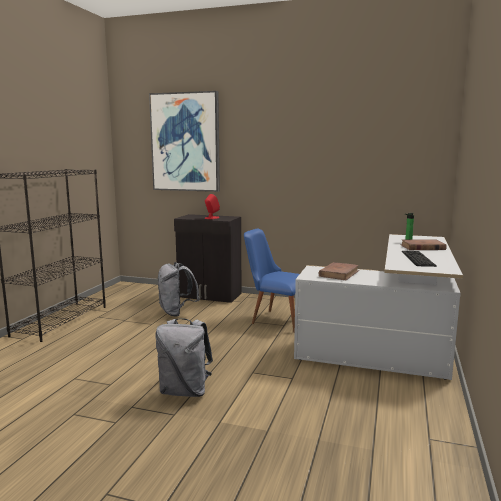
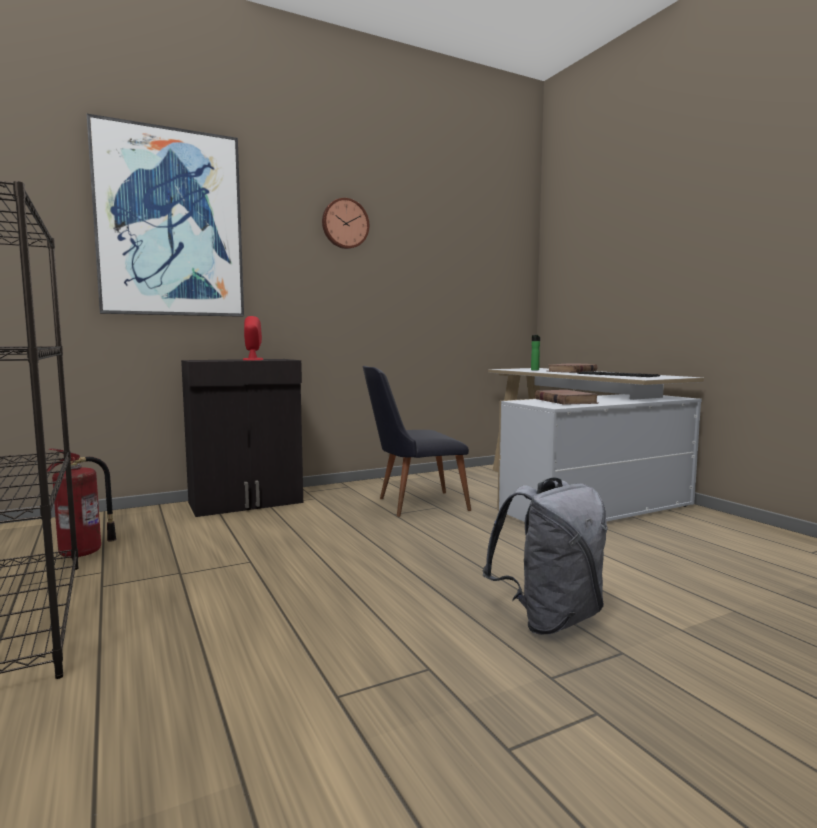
camera: 45 degrees left, 5 degrees down
grey backpack [158,262,200,316] -> none
blue chair [244,229,299,333] -> black chair [363,366,471,517]
none -> fire extinguisher [47,449,117,558]
none -> wall clock [322,198,369,249]

